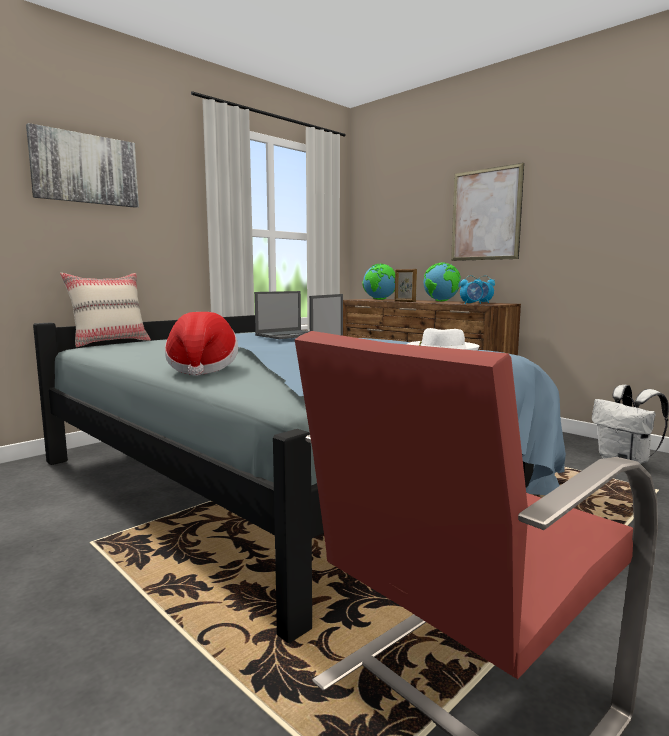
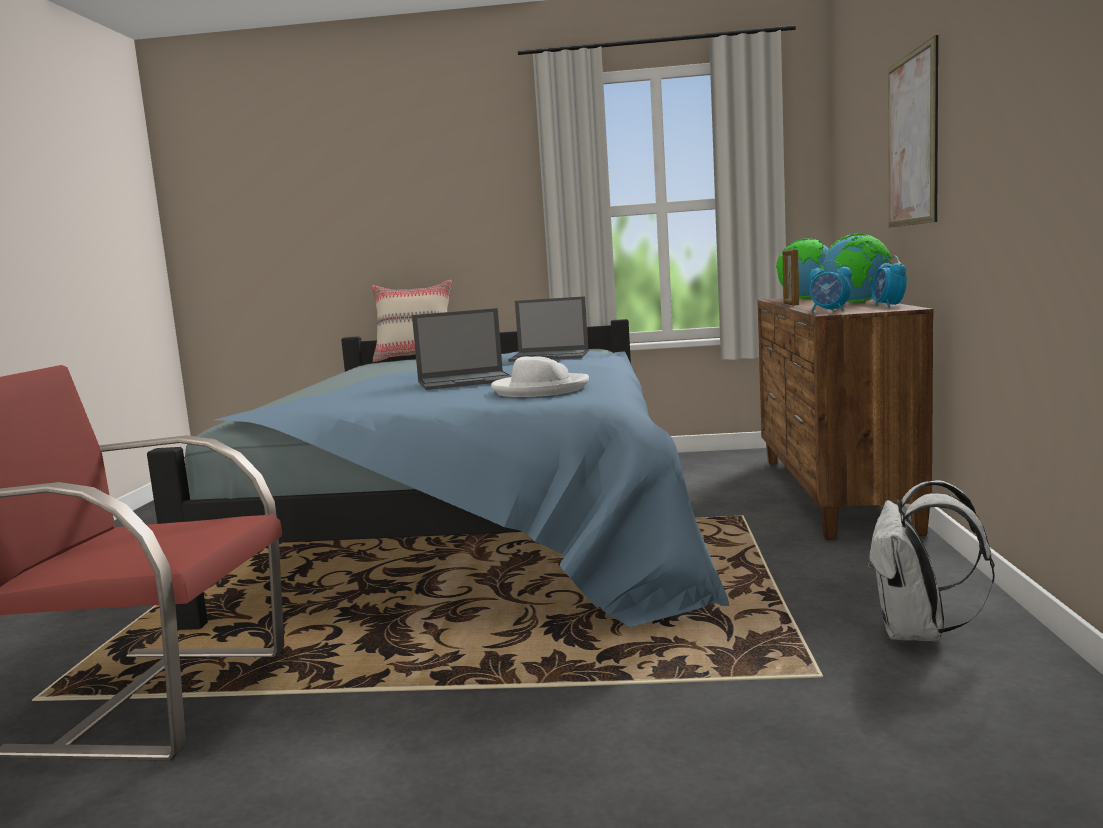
camera: 50 degrees right, 0 degrees up
picture [26,123,139,208] -> none
hat [165,312,238,376] -> none

